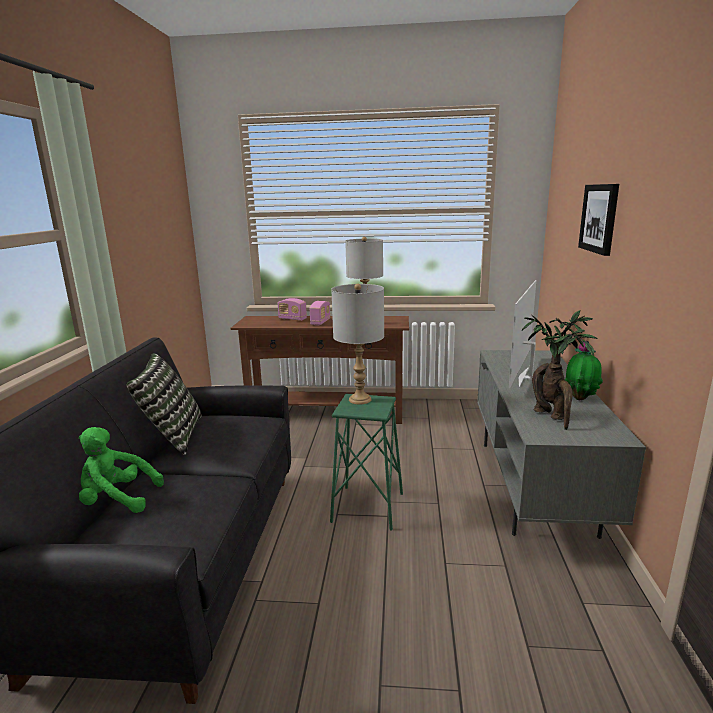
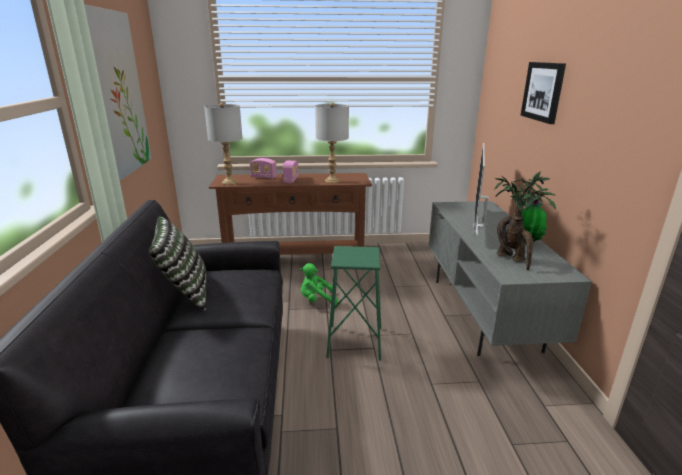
camera: 10 degrees left, 5 degrees up
green plush toy [79,427,164,513] -> green plush toy moved to [300,263,338,305]
grey table lamp [331,284,384,404] -> grey table lamp moved to [204,103,243,185]
none -> picture [84,4,152,181]

